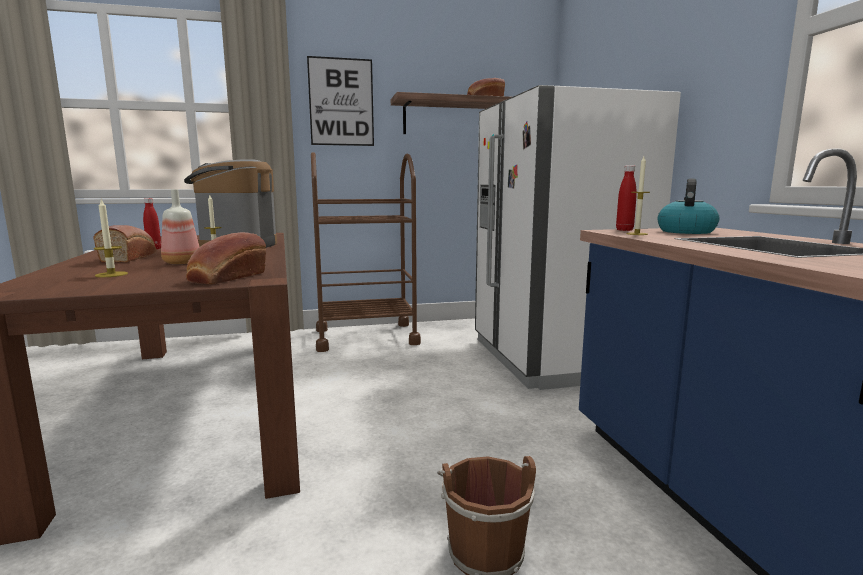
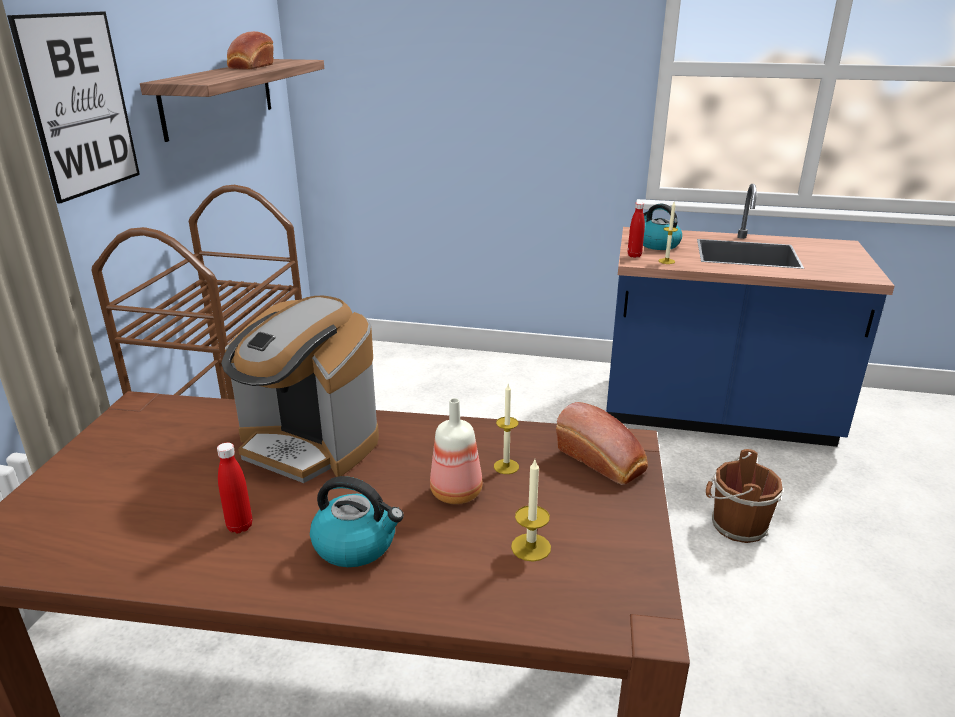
camera: 65 degrees left, 15 degrees up
bread [94,225,156,263] -> kettle [310,476,404,567]
white fridge [475,85,681,390] -> none

